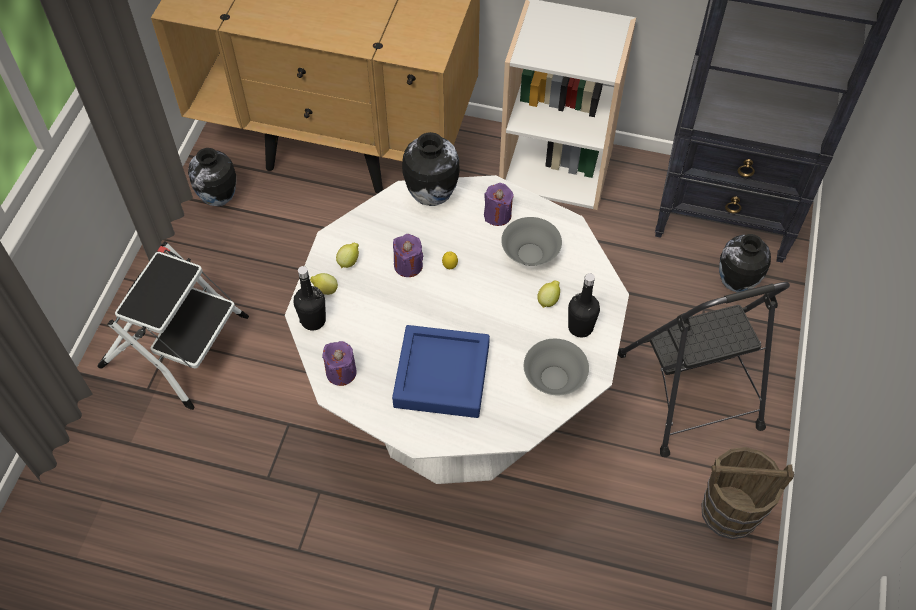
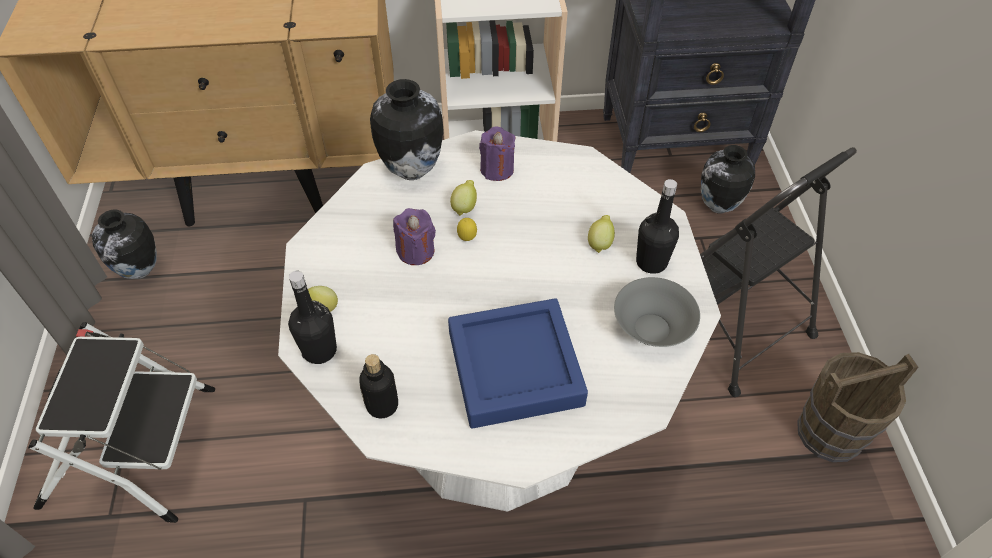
camera: 20 degrees left, 5 degrees down
purple candle [322,341,357,386] -> bottle [359,354,398,419]
lemon [336,243,359,268] -> lemon moved to [450,180,477,216]
grey bowl [501,217,562,266] -> none

